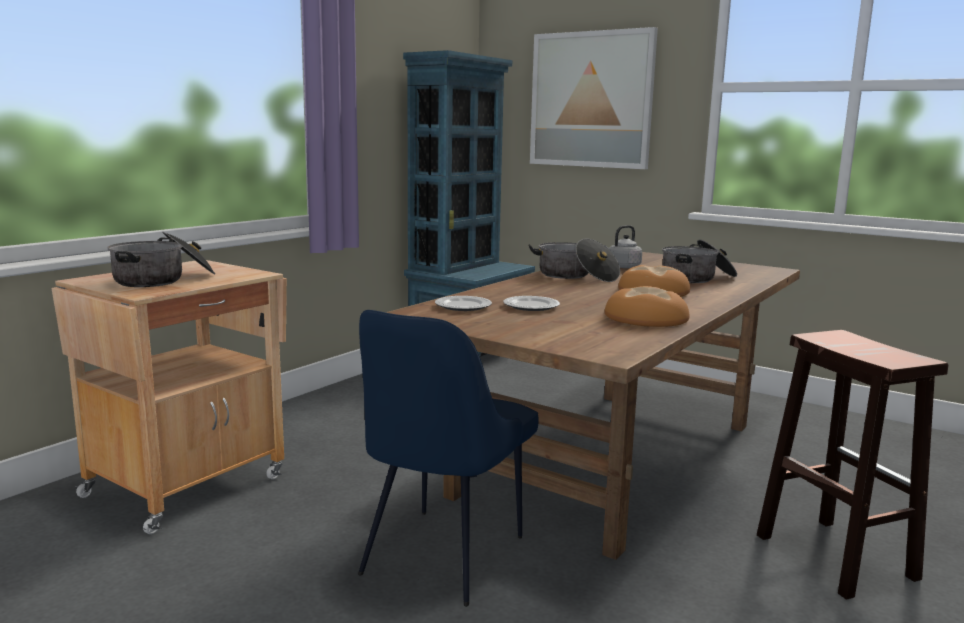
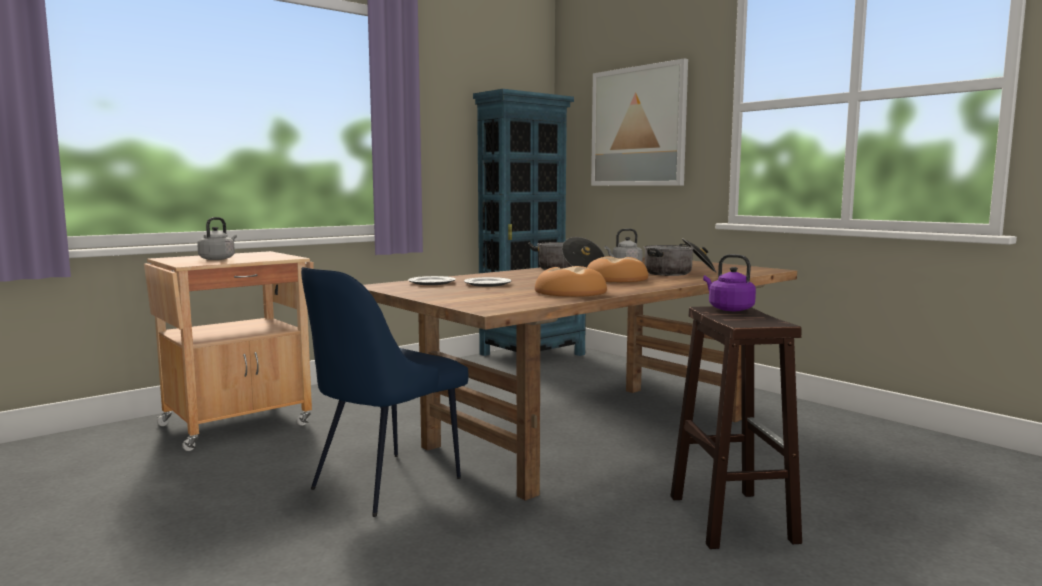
camera: 15 degrees right, 5 degrees down
cooking pot [107,232,215,287] -> grey kettle [197,217,237,260]
none -> purple kettle [703,254,756,311]

